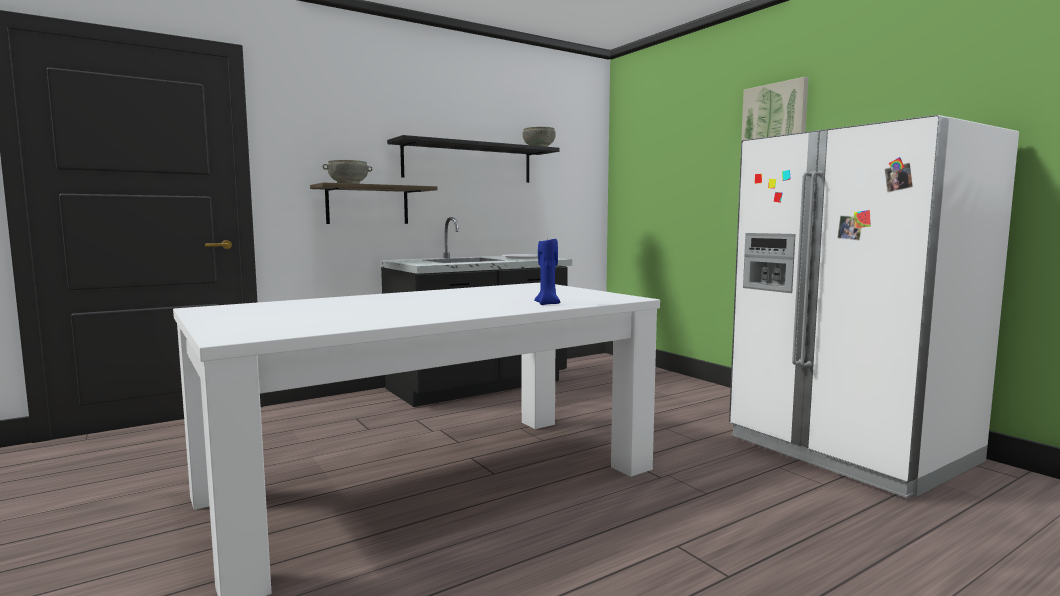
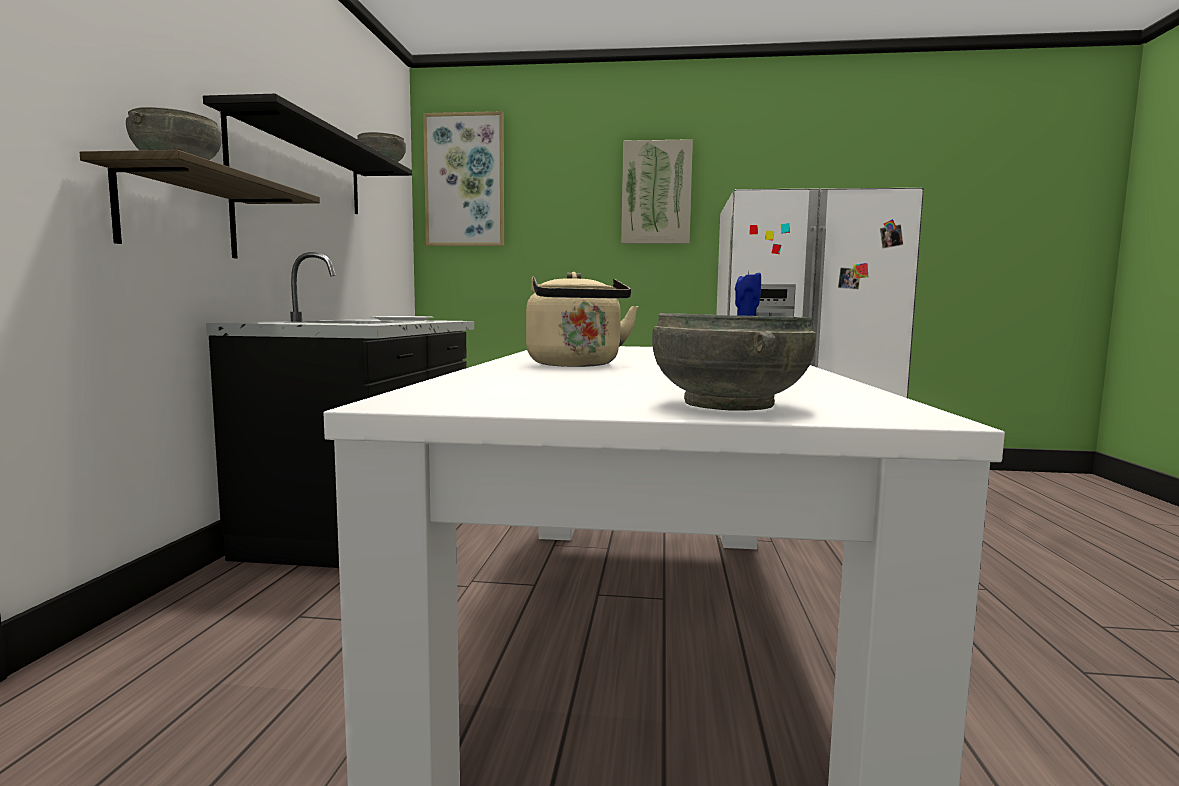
camera: 50 degrees left, 0 degrees up
none -> picture [423,111,504,246]
none -> beige kettle [526,272,639,367]
none -> grey bowl [652,313,816,411]

